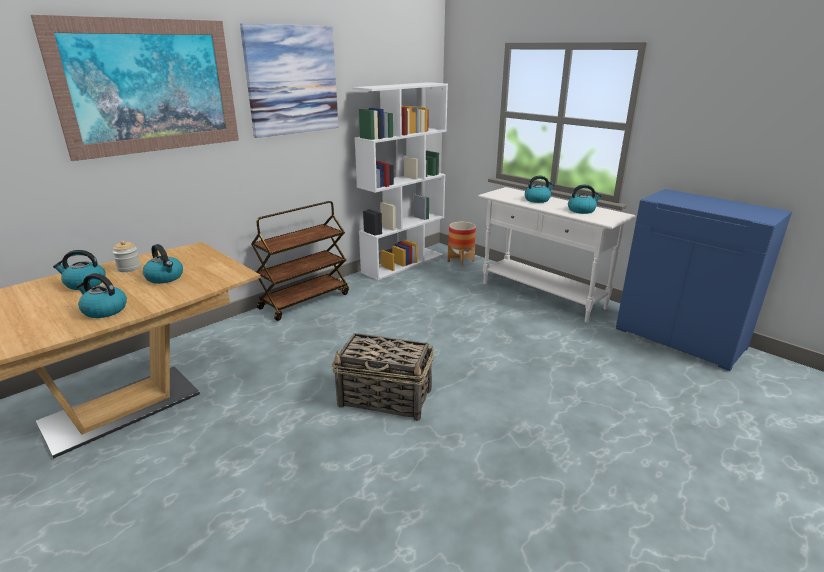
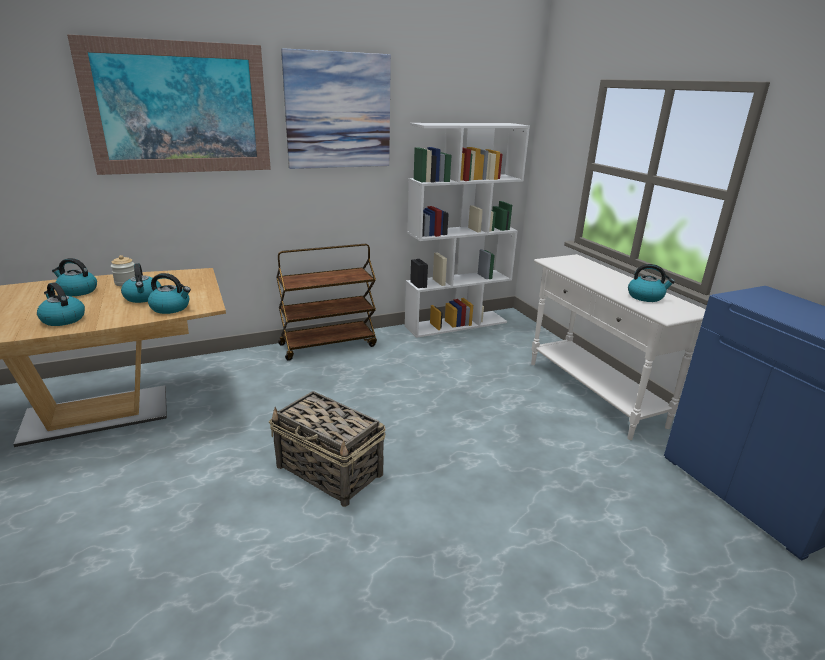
camera: 20 degrees right, 0 degrees up
planter [447,222,476,267] -> none
kettle [525,175,555,203] -> kettle moved to [148,273,191,314]

